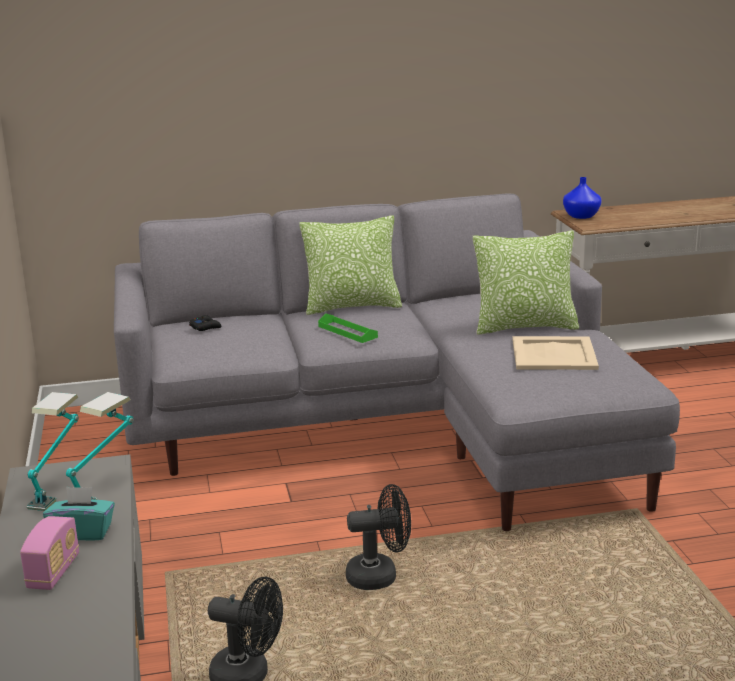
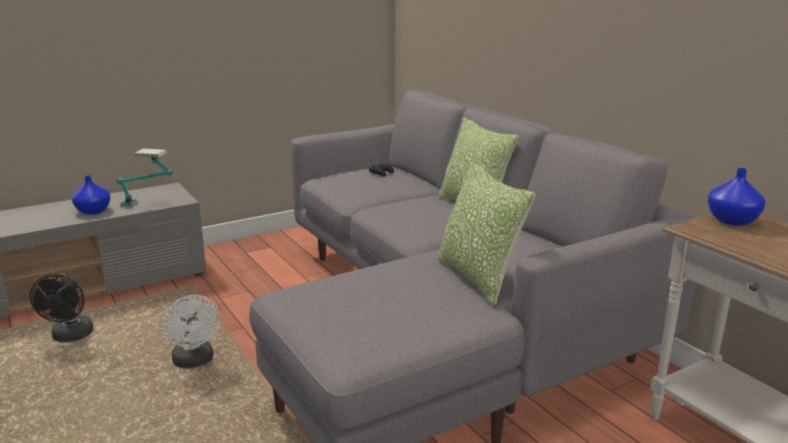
camera: 70 degrees right, 0 degrees up
radio [20,516,79,590] -> none
table lamp [27,392,79,511] -> none
turquoise tissue box [43,487,115,541] -> blue vase [72,175,111,215]
green tray [318,314,378,343] -> none
black fan [346,484,411,590] -> white fan [163,295,220,368]
beige tray [512,336,599,370] -> none

